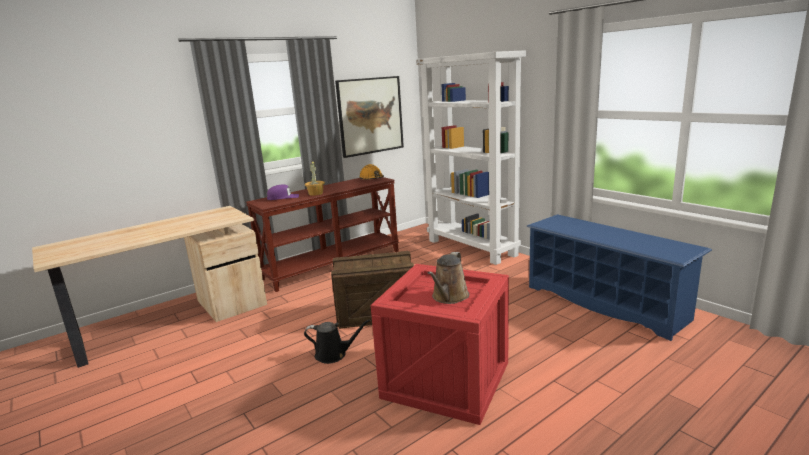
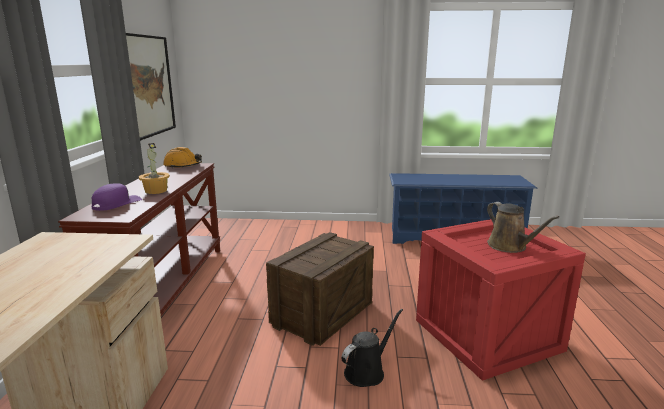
camera: 50 degrees left, 0 degrees up
white bookcase [416,50,526,265] -> none

